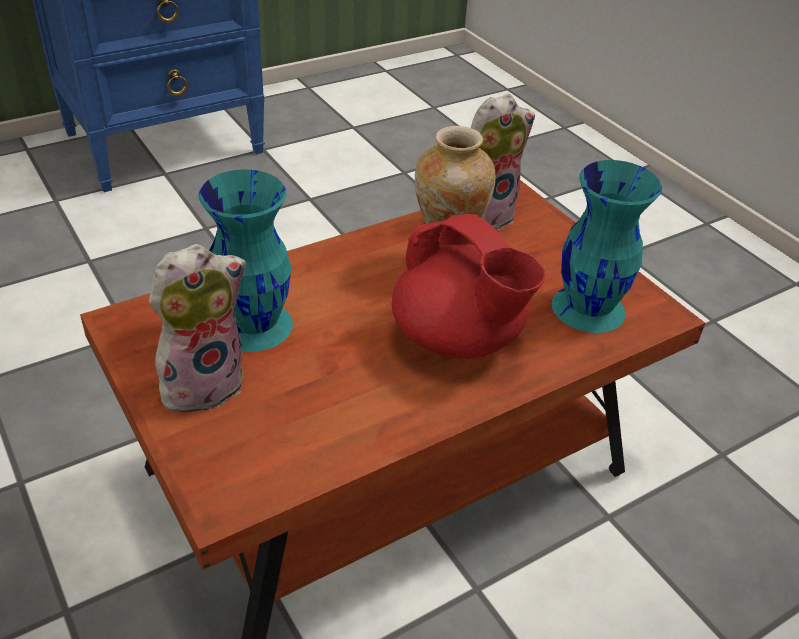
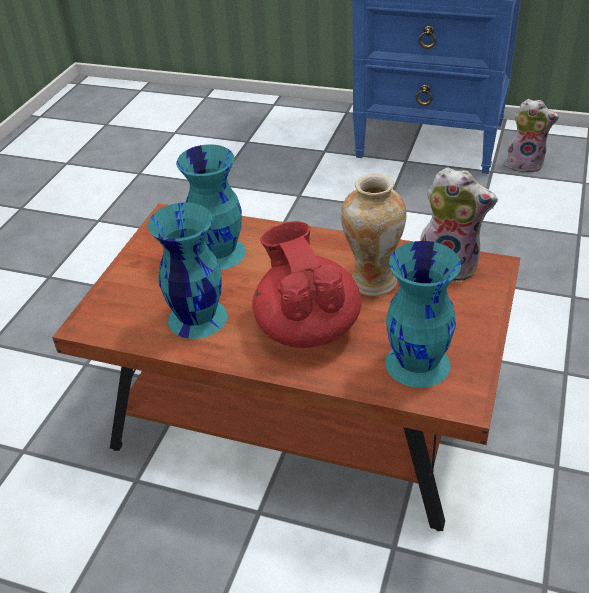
camera: 55 degrees right, 0 degrees up
plush toy [149,244,246,412] -> plush toy moved to [505,99,559,173]
red teapot [392,214,546,359] -> red teapot turned 150 degrees clockwise [252,221,361,348]
none -> turquoise vase [148,203,227,339]

